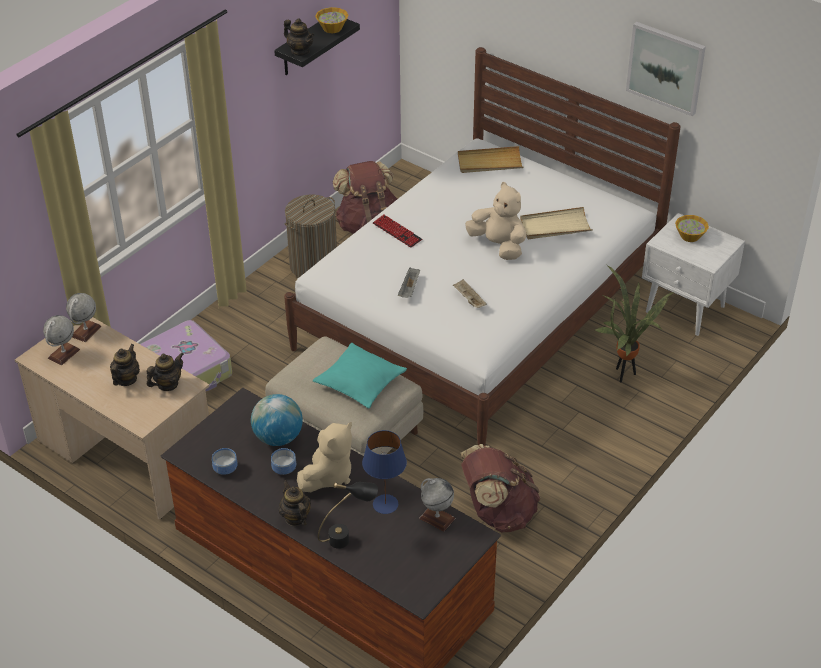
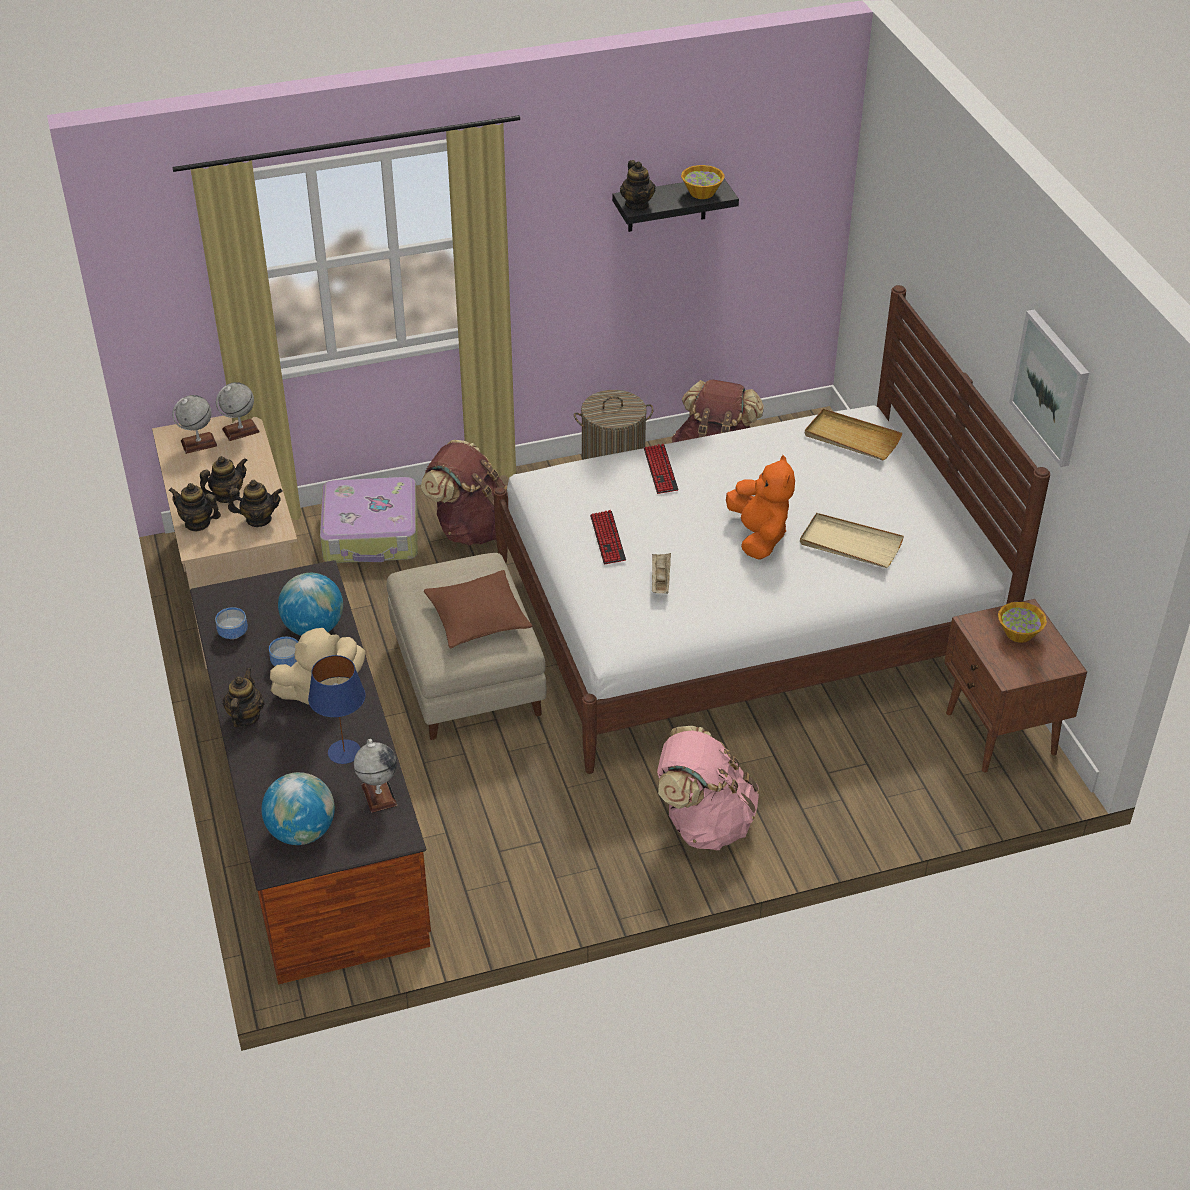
camera: 35 degrees right, 0 degrees up
turquoise pillow [313,343,407,409] -> brown pillow [424,570,532,649]
black table lamp [318,482,378,549] -> none
grey tray [398,267,420,298] -> keyboard [590,510,626,565]
brown backpack [461,444,540,532] -> brown backpack moved to [421,440,507,545]
beige plush toy [465,182,526,260] -> orange plush toy [726,455,795,560]
potted plant [595,265,674,382] -> none
white nightstand [642,213,745,336] -> brown nightstand [944,599,1087,772]
none -> teapot [168,483,221,531]
none -> globe [261,772,335,845]
none -> pink backpack [657,726,759,850]

